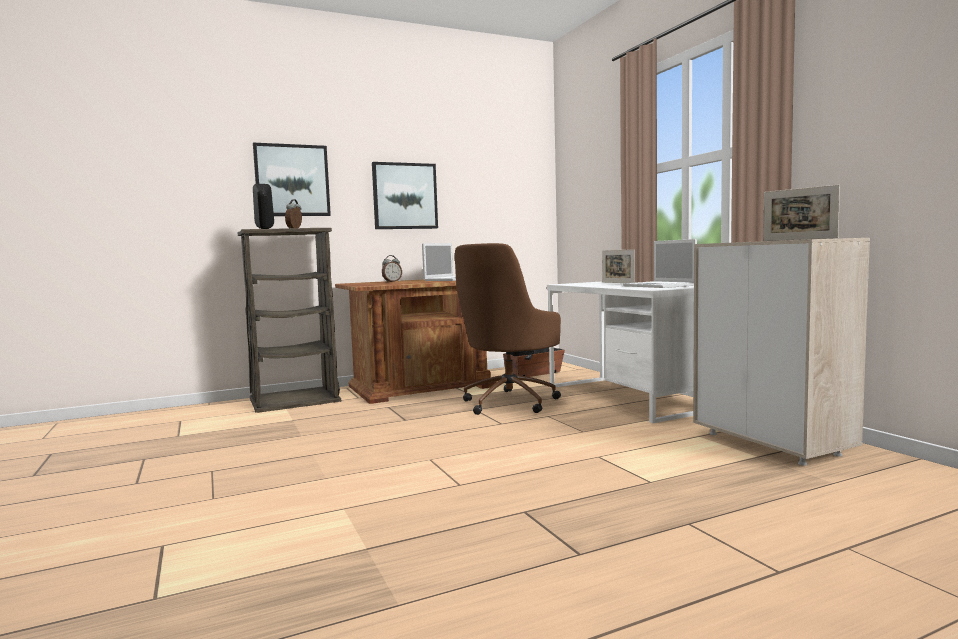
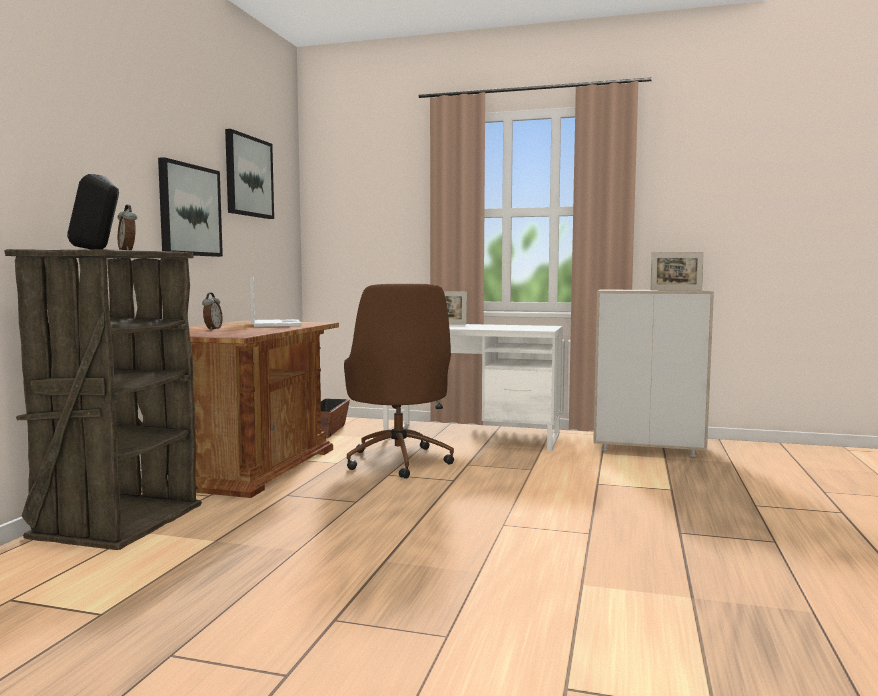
camera: 50 degrees left, 0 degrees up
picture [253,143,331,216] -> picture moved to [225,129,274,219]
laptop [623,239,697,288] -> none

